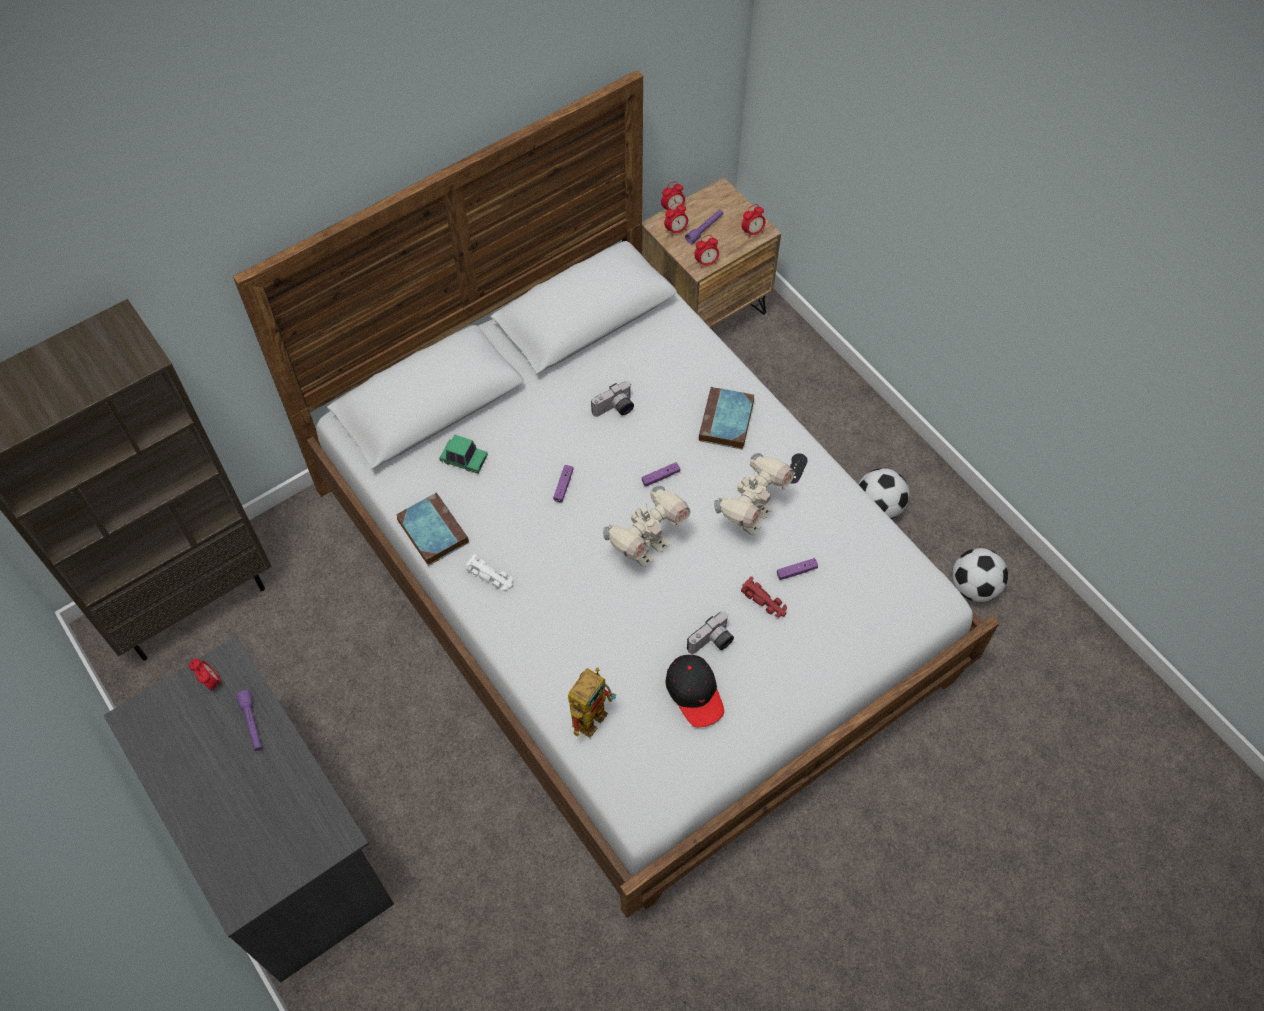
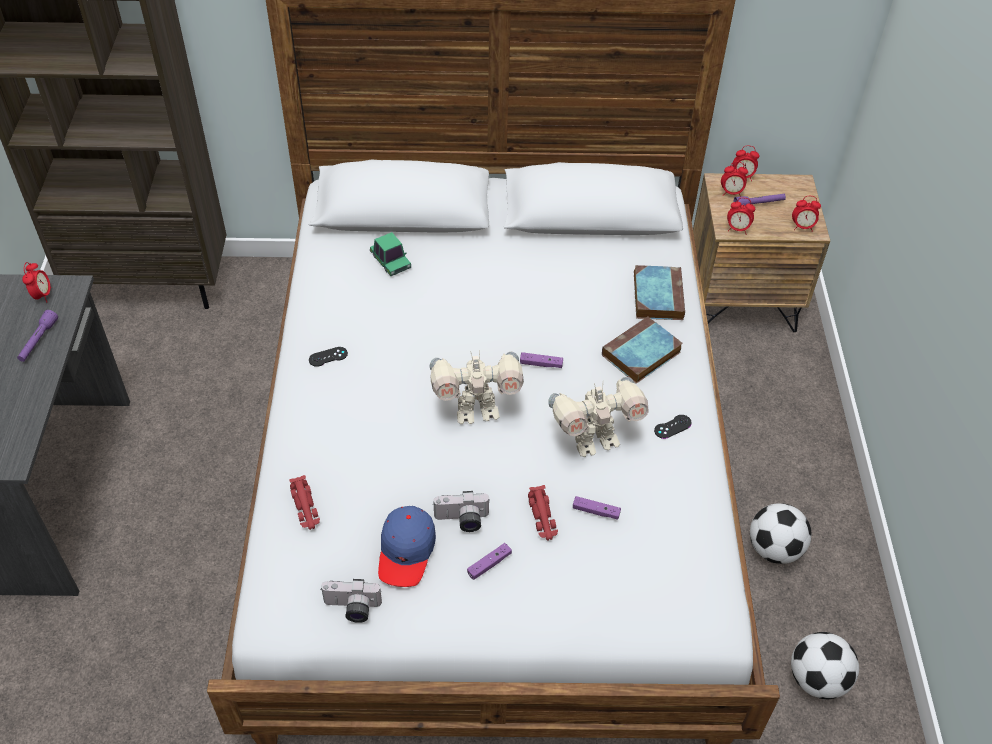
camera: 35 degrees right, 10 degrees down
book [396,493,469,566] -> book moved to [634,265,685,320]
white toy car [466,554,513,590] -> black game controller [309,347,348,367]
purple game controller [553,465,574,502] -> purple game controller moved to [467,543,512,580]
toy robot [568,667,616,738] -> red toy car [289,475,320,530]
camera [591,381,634,417] -> camera moved to [320,579,382,623]
black cap [665,655,724,727] -> blue cap [378,506,436,587]

